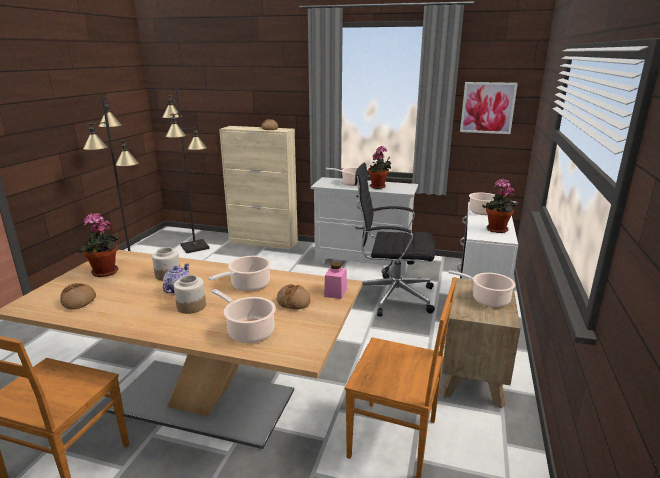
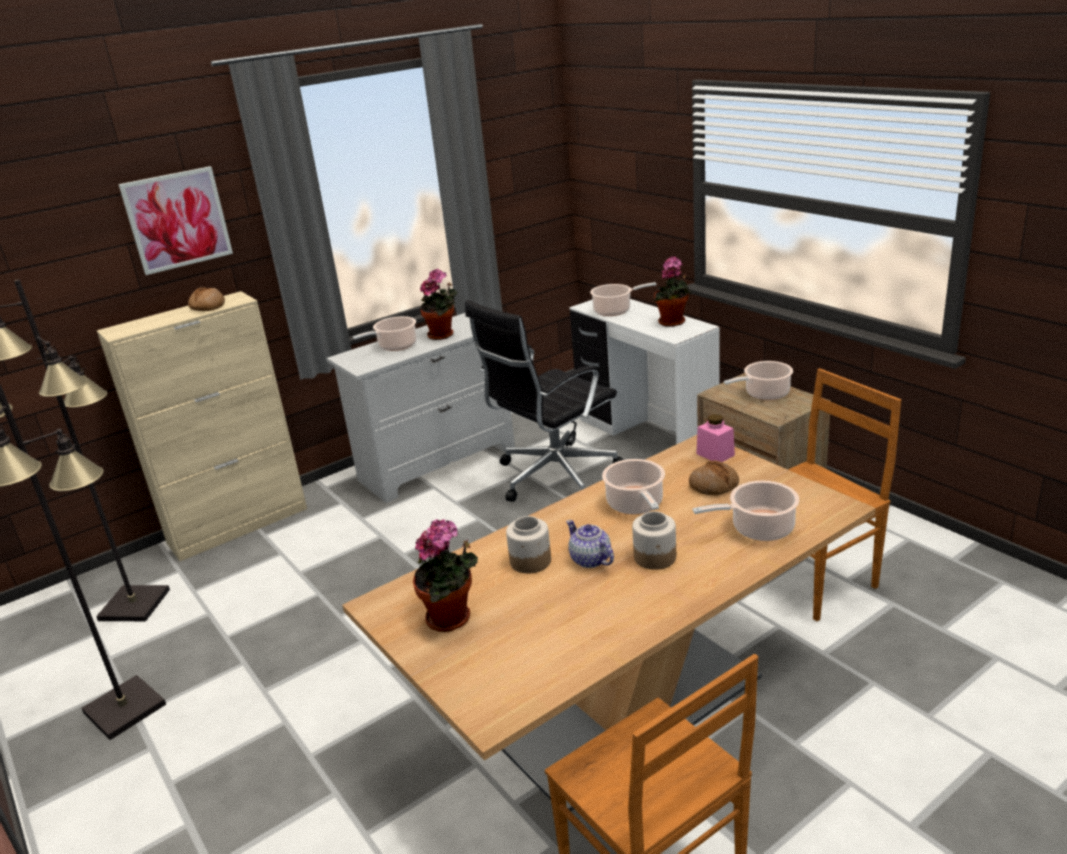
camera: 50 degrees left, 5 degrees up
bread [60,283,96,309] -> none
picture [460,82,518,134] -> picture moved to [118,166,233,275]

